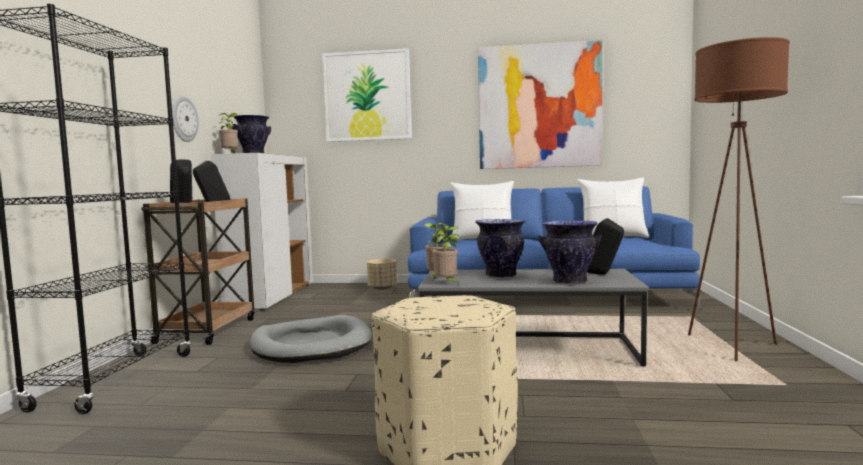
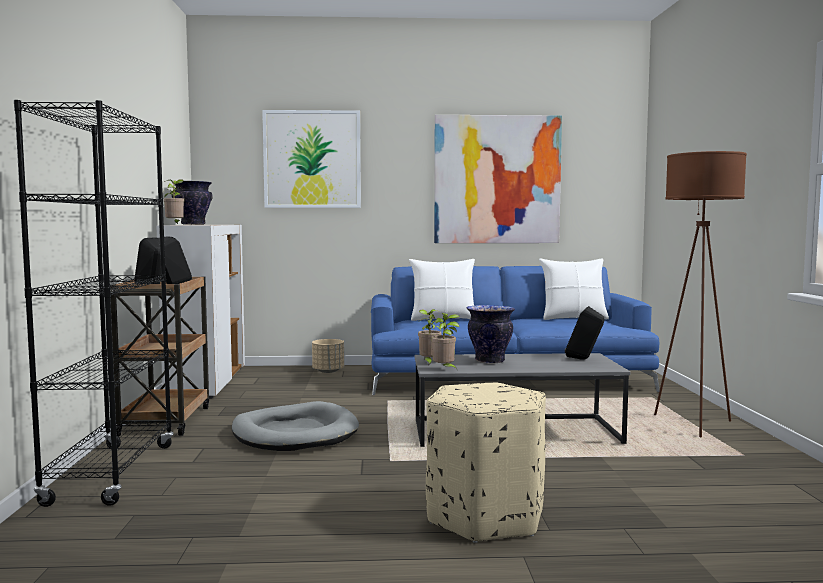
camera: 10 degrees left, 0 degrees up
wall clock [172,96,199,142] -> none
vase [538,220,602,284] -> none

